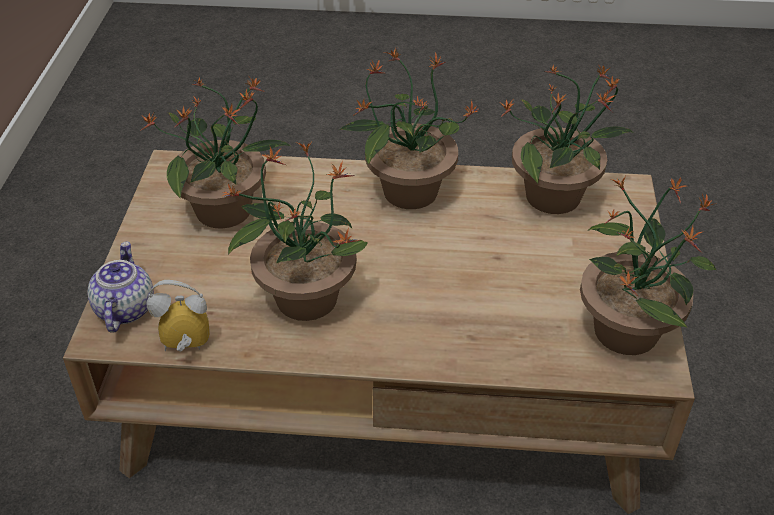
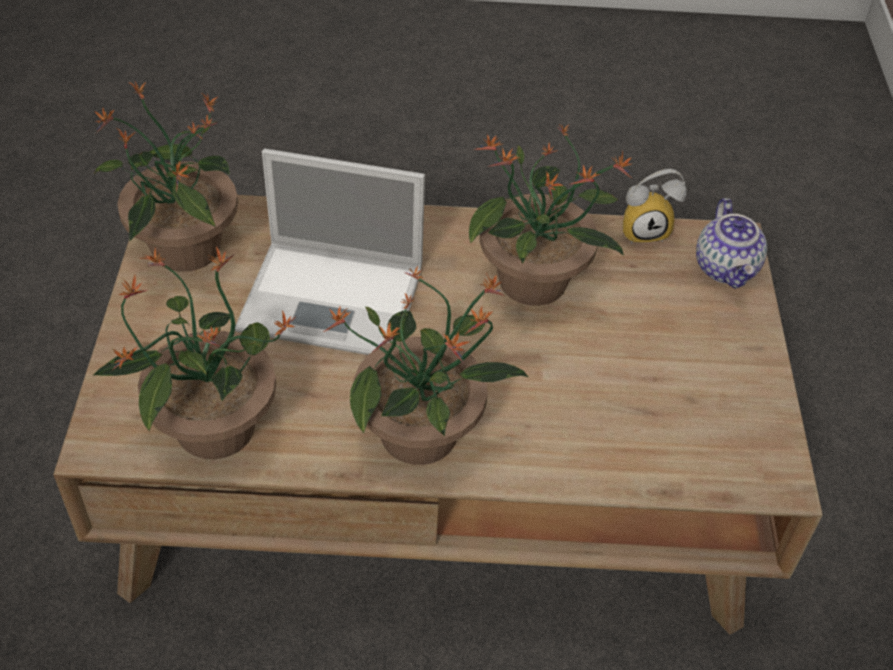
camera: 175 degrees right, 5 degrees up
potted plant [140,77,290,229] -> none
none -> laptop [235,149,425,355]

